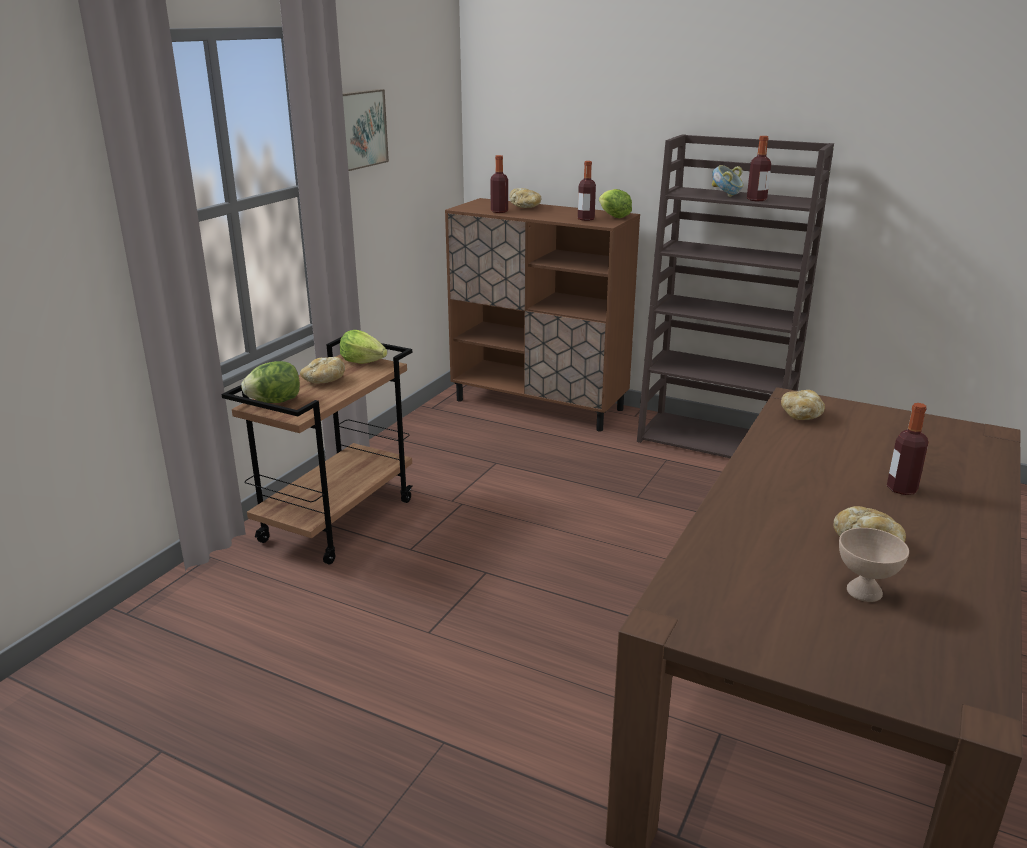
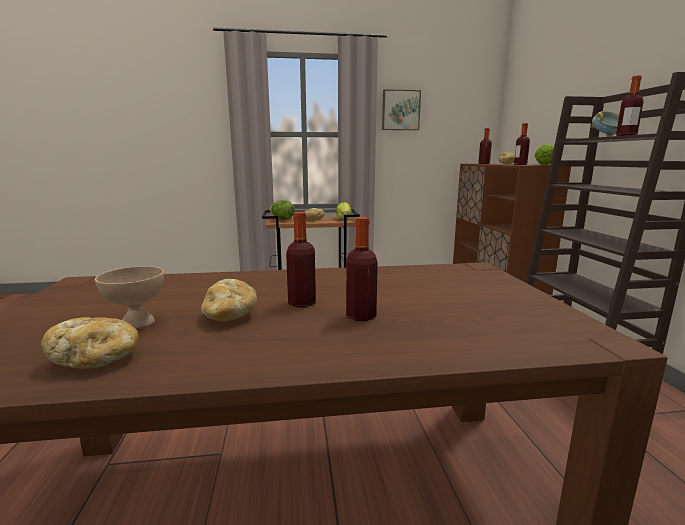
camera: 55 degrees right, 10 degrees down
bread [781,390,825,420] -> bread moved to [41,317,139,369]
none -> bottle [286,212,316,307]

